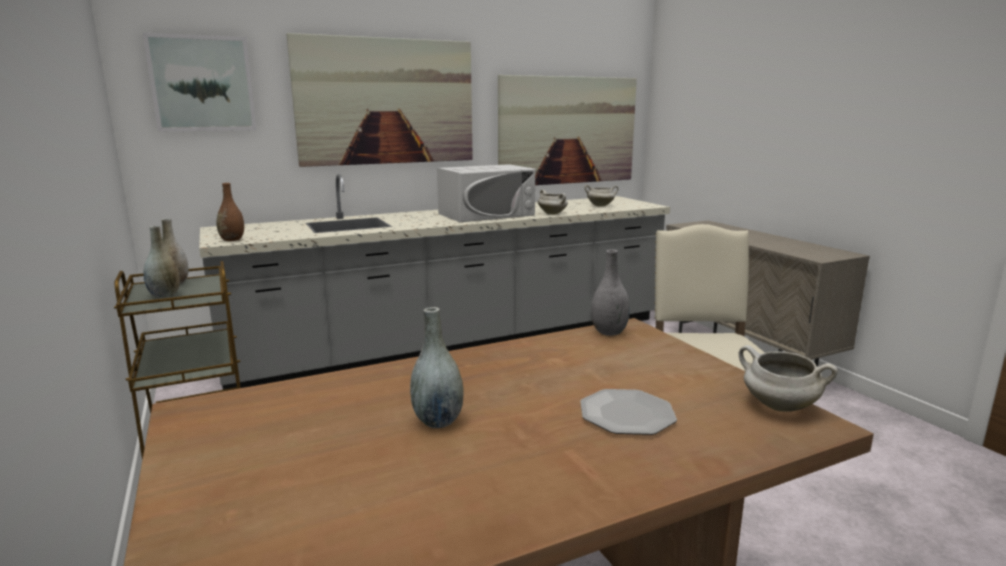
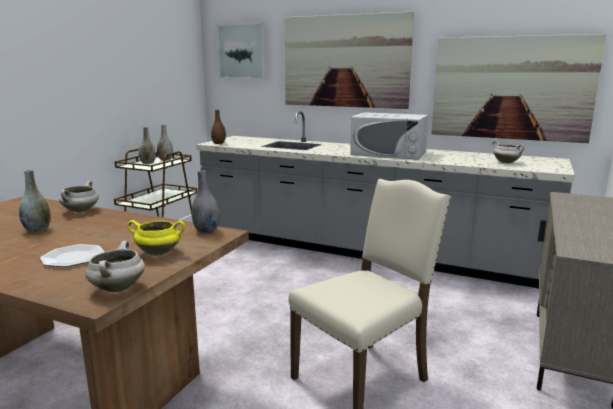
camera: 50 degrees right, 0 degrees up
white cooking pot [538,190,568,215] -> white cooking pot moved to [59,181,99,212]
none -> yellow cooking pot [127,220,185,256]

